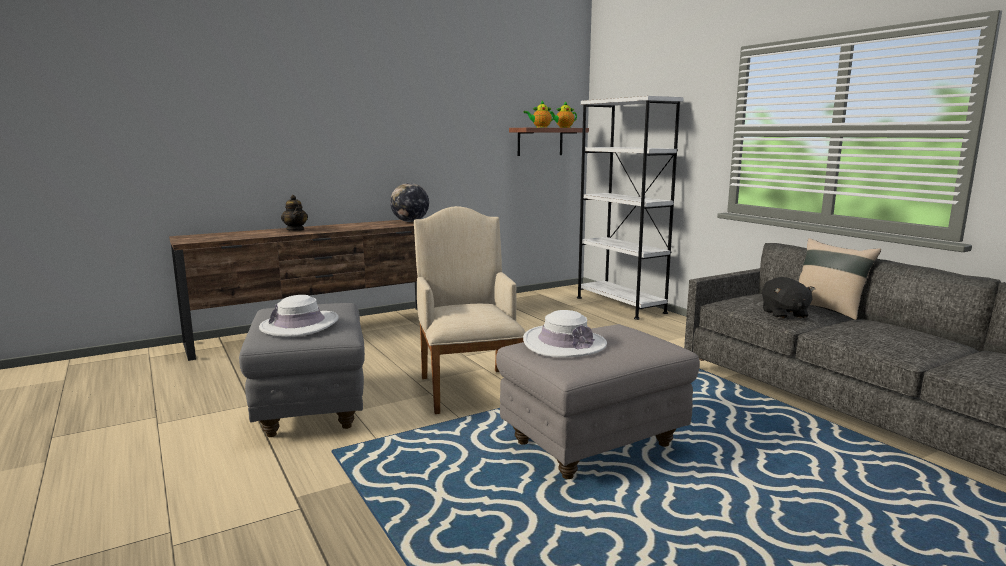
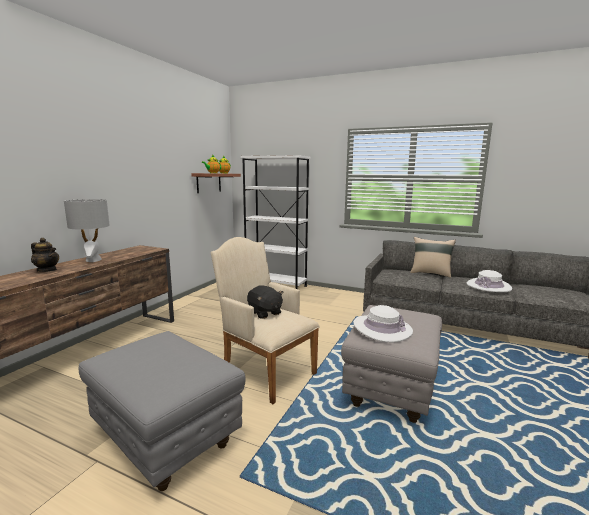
camera: 35 degrees left, 0 degrees up
white hat [259,295,339,337] -> white hat moved to [467,270,512,292]
globe [390,183,429,222] -> none
black plush toy [762,277,815,319] -> black plush toy moved to [247,285,284,319]
none -> grey table lamp [64,199,110,262]

